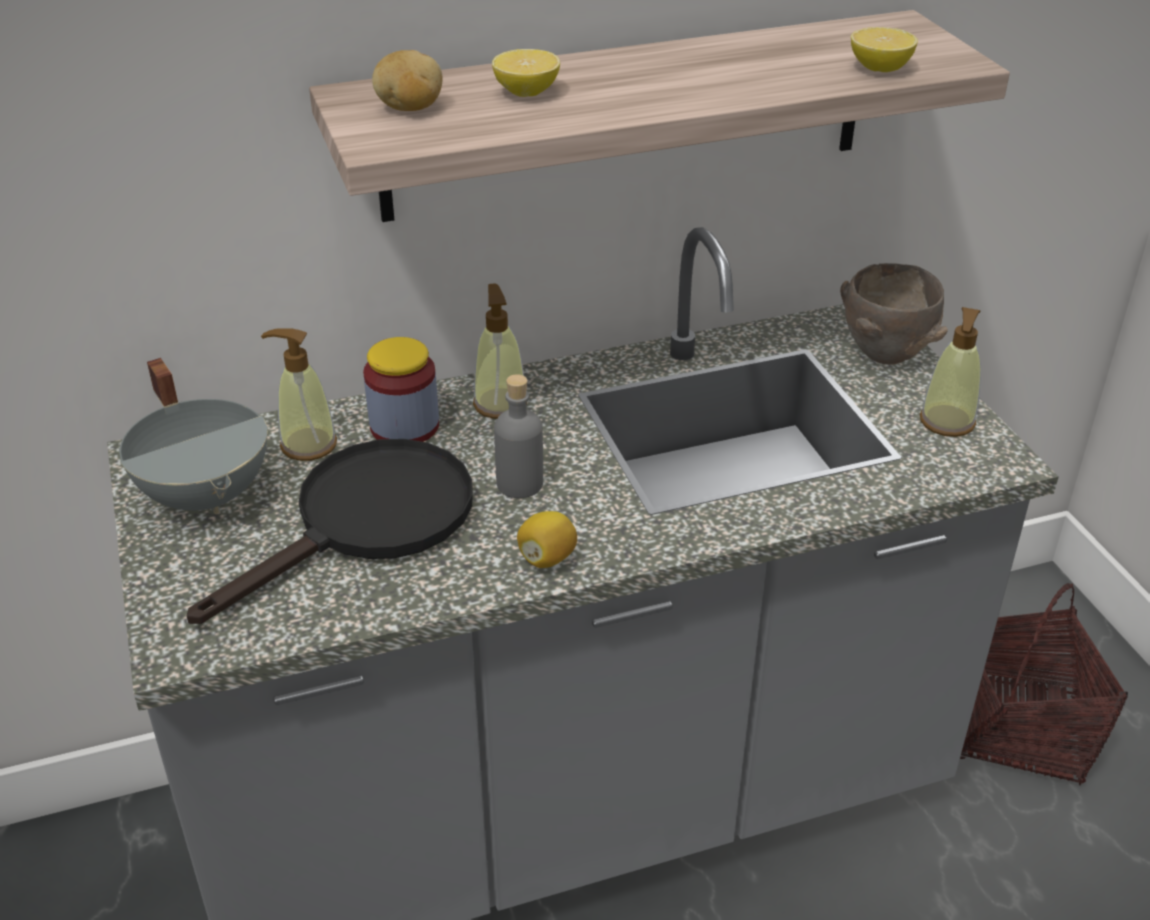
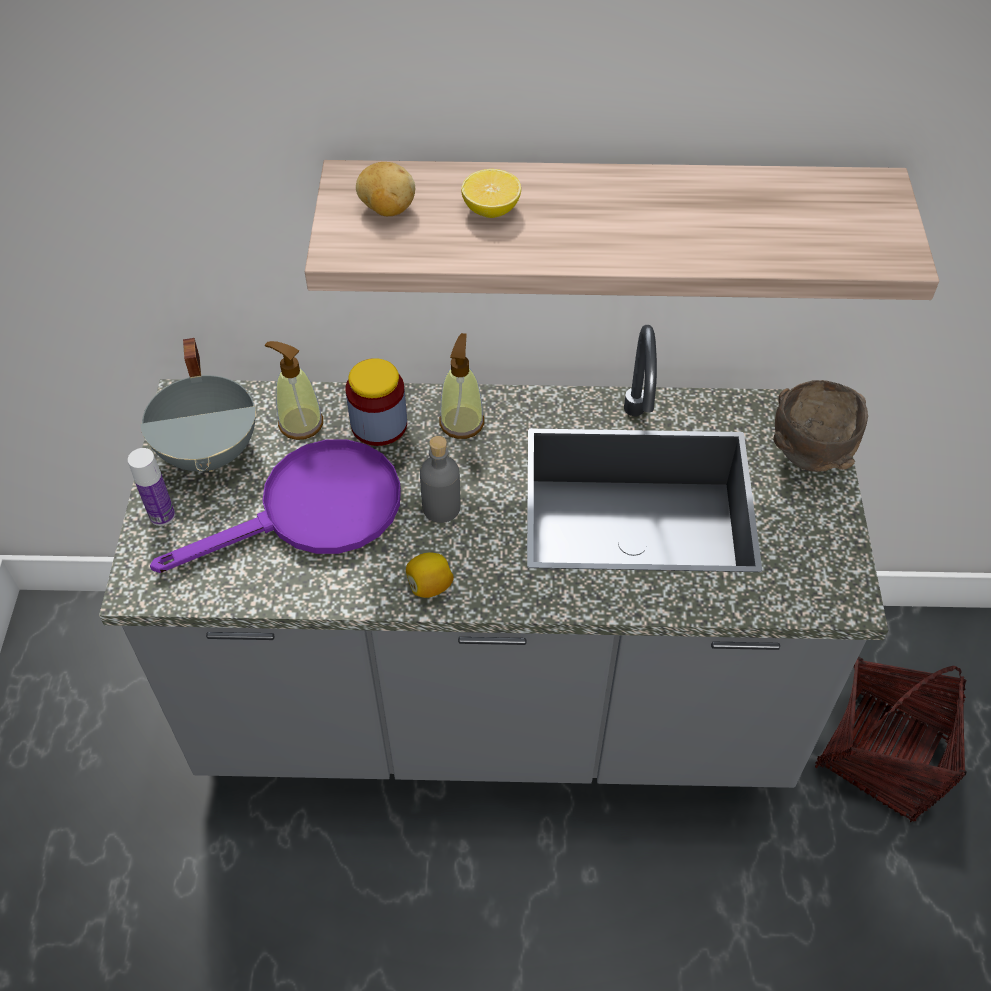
camera: 20 degrees right, 15 degrees up
black frying pan [187,439,473,624] -> purple frying pan [150,439,401,573]
lemon [851,27,918,72] -> none
soap dispenser [920,307,981,437] -> none
none -> bottle [128,448,175,526]

